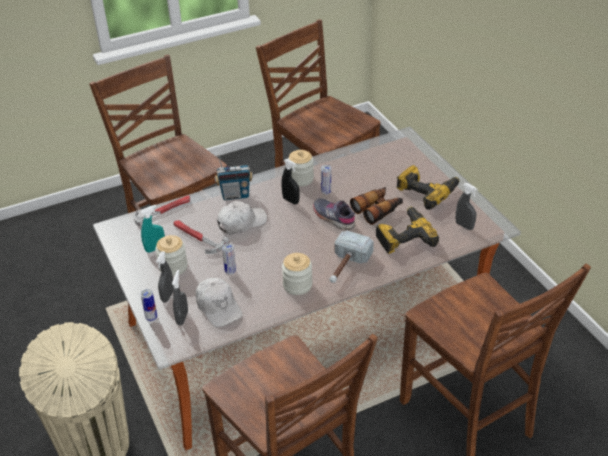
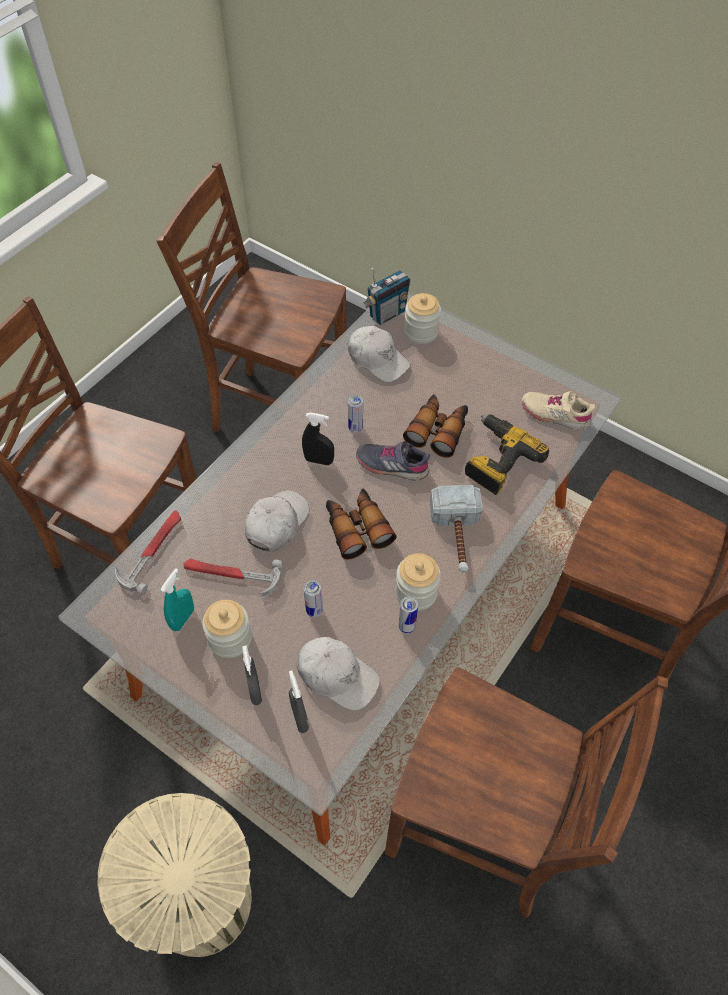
camera: 30 degrees left, 15 degrees up
can [140,289,157,321] -> can moved to [399,596,418,633]
radio [215,154,253,200] -> radio moved to [364,268,410,325]
jar [288,150,314,187] -> jar moved to [404,293,441,344]
power drill [397,165,460,210] -> none
grey spray bottle [456,183,478,230] -> beige shoe [522,391,596,430]
none -> binoculars [326,488,397,560]
none -> white cap [348,326,411,382]

